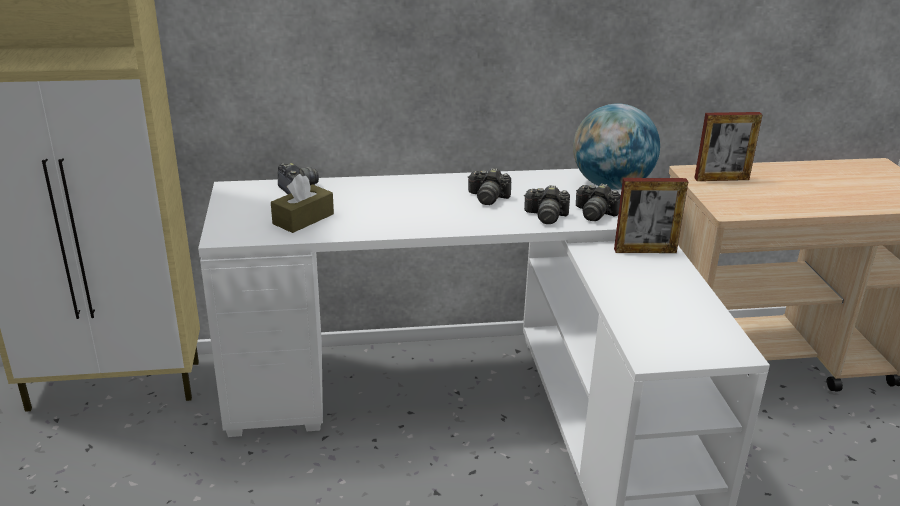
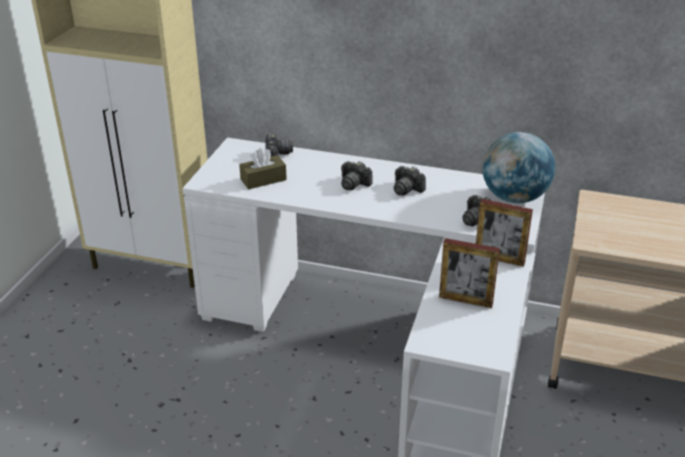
camera: 25 degrees right, 5 degrees up
camera [524,185,570,224] -> camera moved to [341,161,373,190]
picture frame [694,112,762,181] -> picture frame moved to [439,238,500,308]

